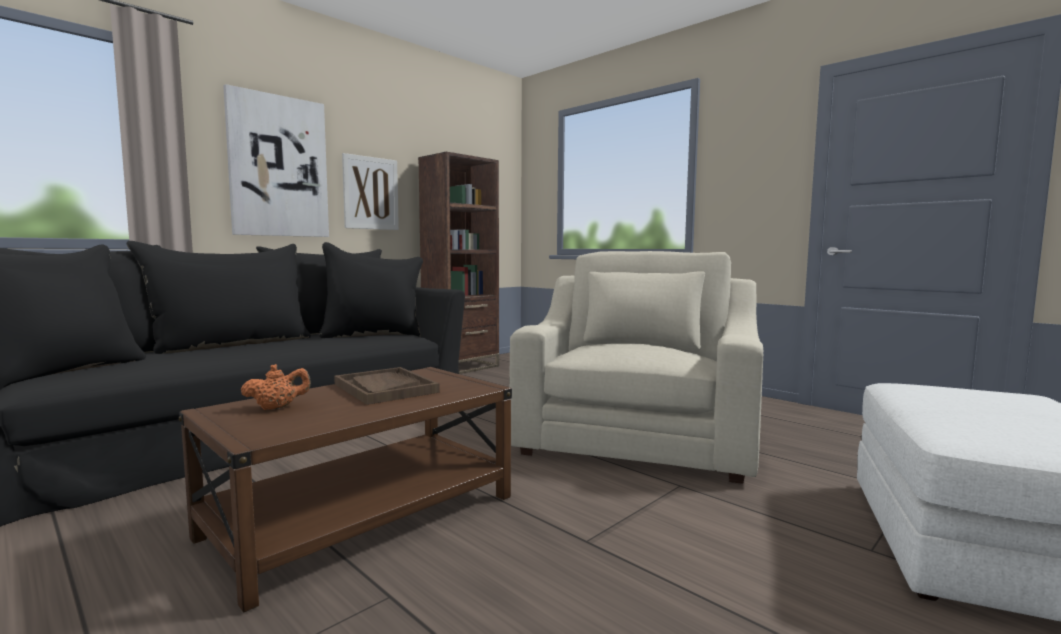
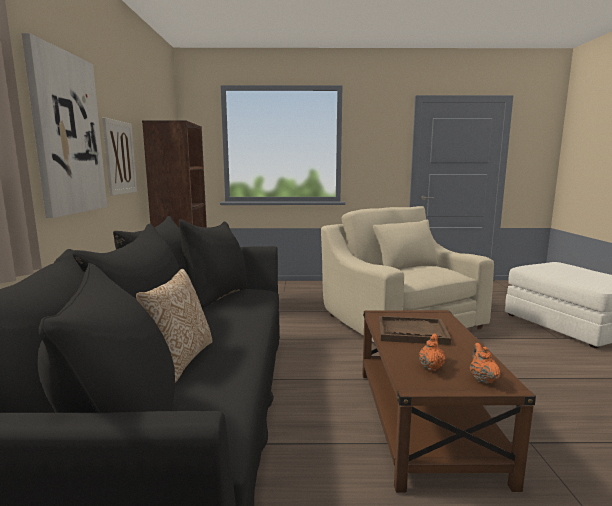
camera: 45 degrees left, 5 degrees up
none -> pillow [136,269,213,383]
none -> orange teapot [470,343,500,384]

